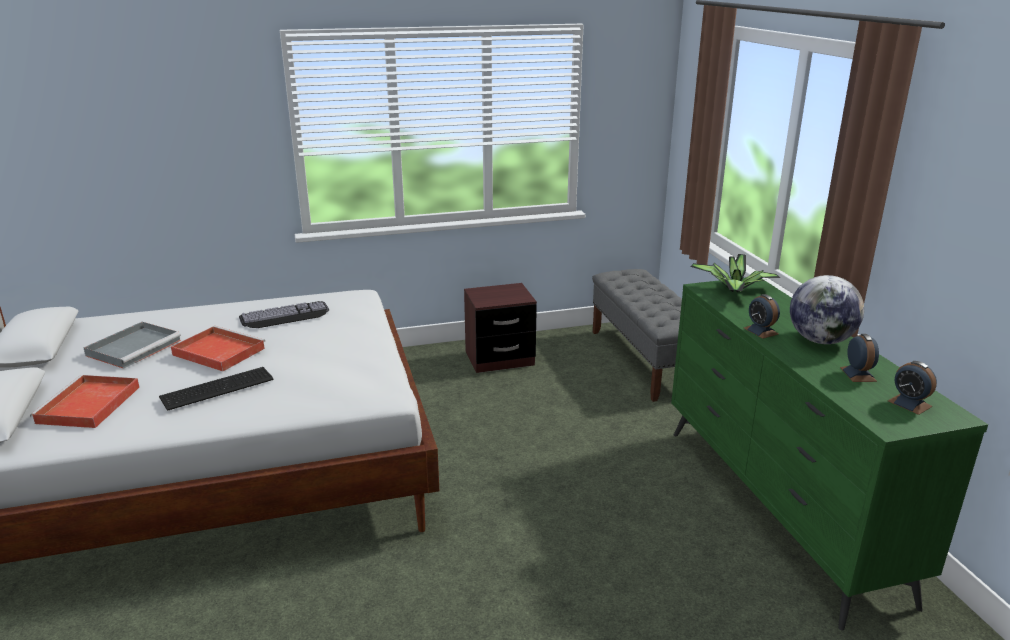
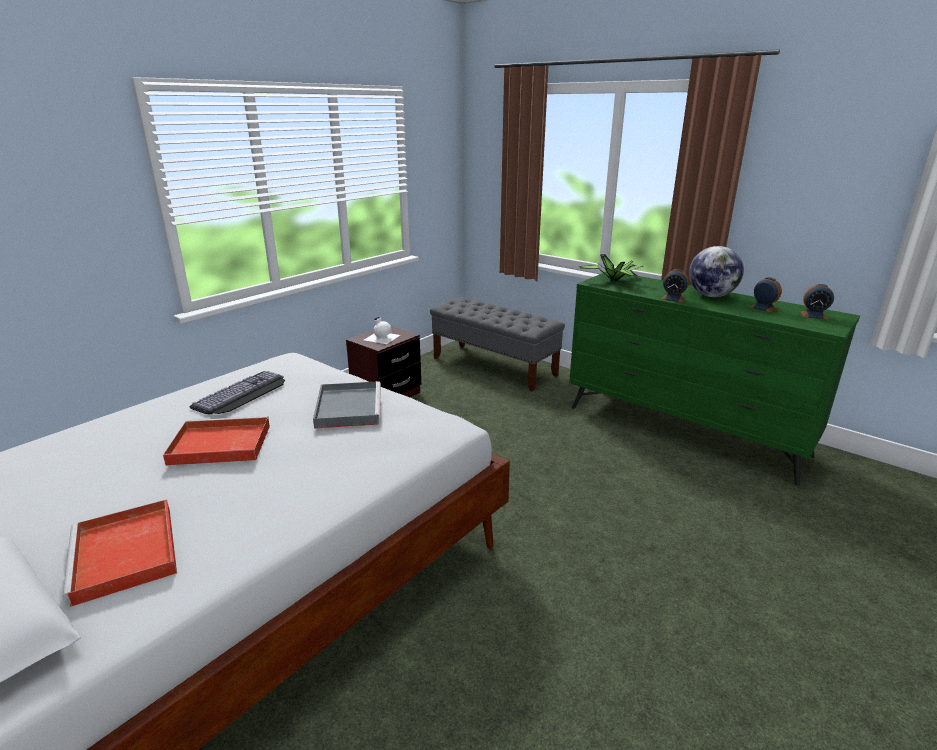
camera: 35 degrees left, 0 degrees up
grey tray [83,322,181,369] -> grey tray moved to [313,381,381,429]
keyboard [159,367,273,411] -> none
none -> white bottle [364,317,400,344]

